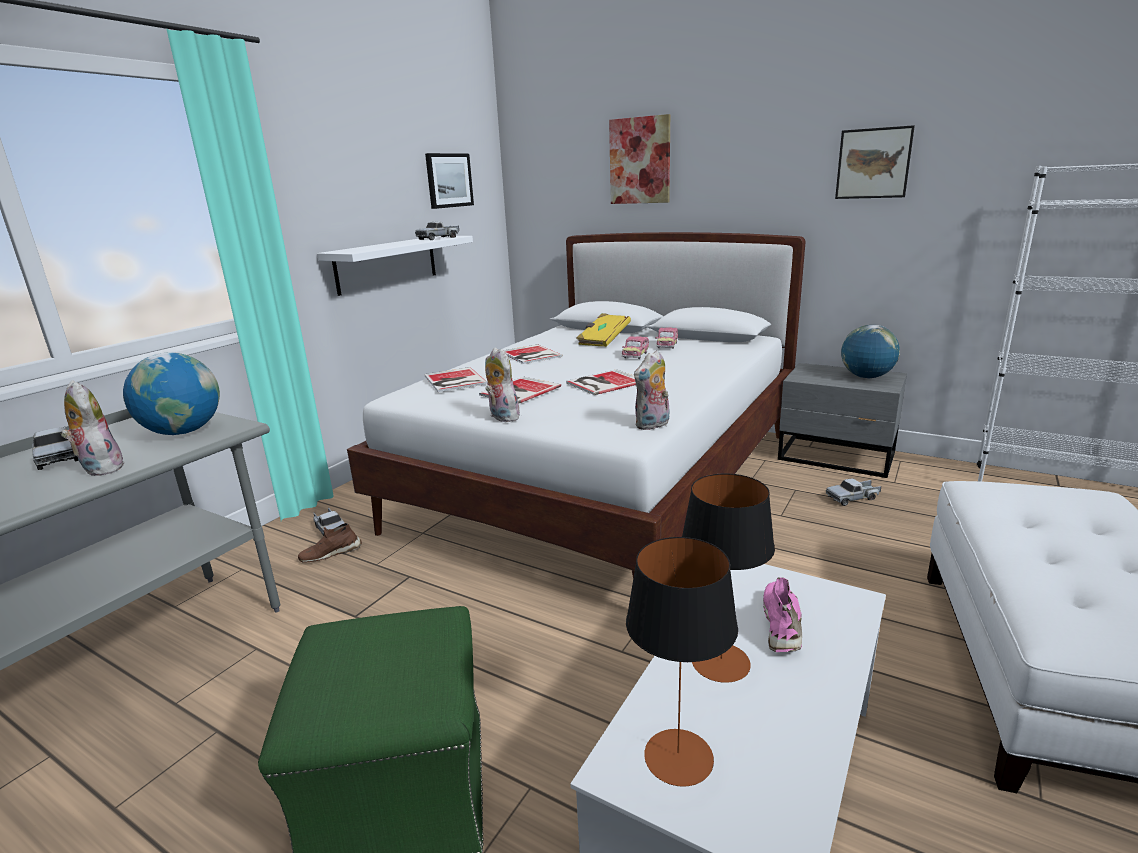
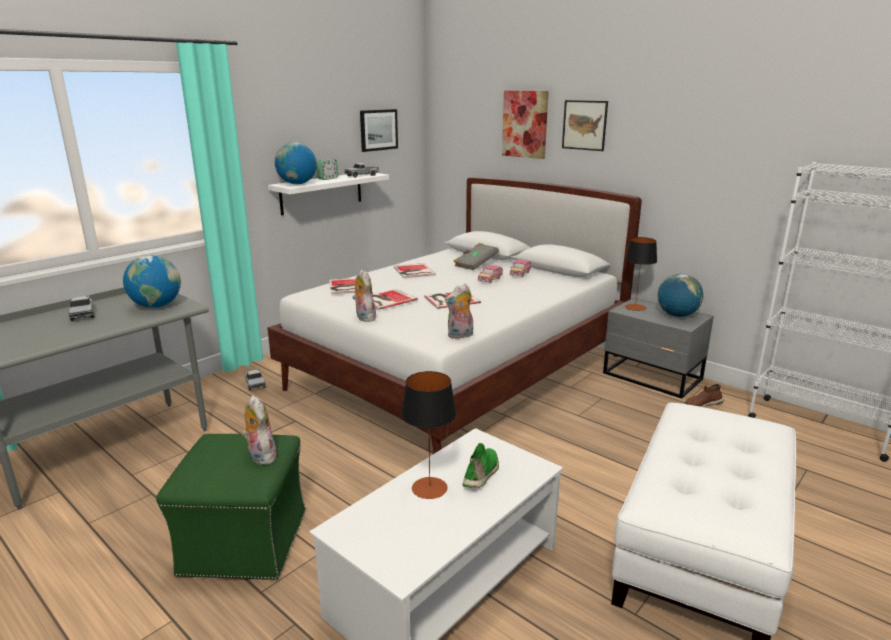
camera: 10 degrees right, 0 degrees up
plush toy [61,380,125,476] -> plush toy moved to [242,395,278,465]
brown shoe [298,523,362,563] -> brown shoe moved to [685,384,724,407]
yellow book [577,313,631,347] -> grey book [454,243,499,270]
table lamp [626,537,738,787] -> table lamp moved to [625,237,657,311]
pink shoe [763,578,802,652] -> green shoe [463,443,499,488]
toy truck [826,478,881,506] -> none
picture [835,125,915,199] -> picture moved to [562,100,608,151]
none -> globe [275,142,317,184]
none -> alarm clock [316,159,338,180]

